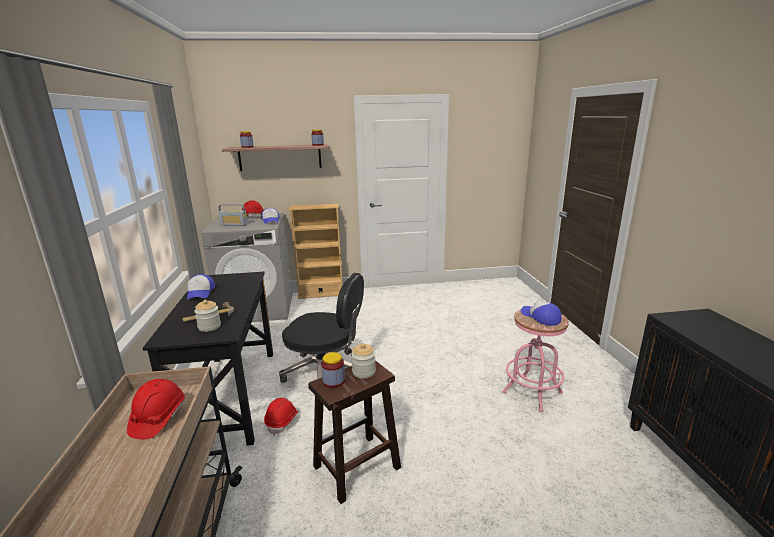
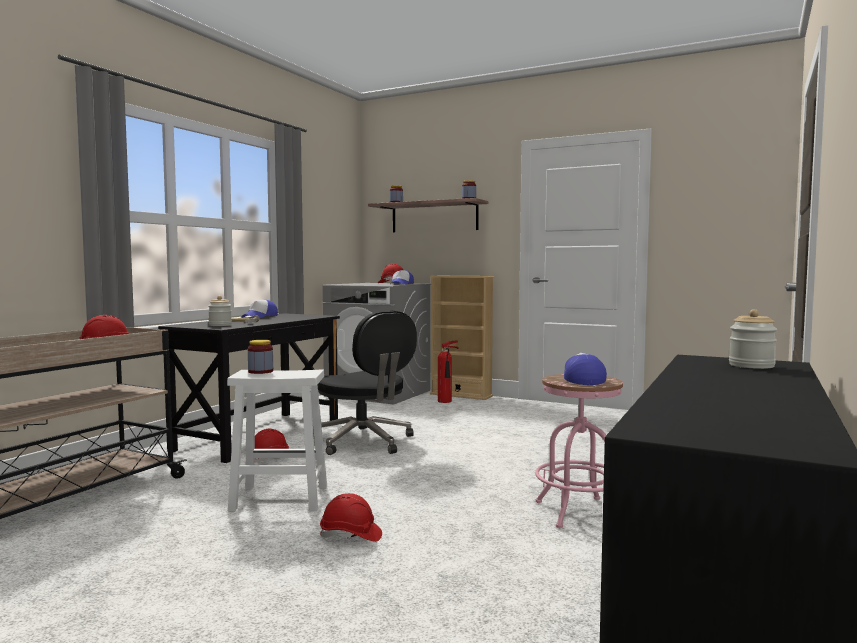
camera: 35 degrees right, 15 degrees down
radio [218,204,248,226] -> none
brown stool [308,360,401,504] -> white stool [227,370,327,512]
jar [351,344,376,378] -> jar moved to [729,309,777,369]
none -> red hard hat [320,493,382,542]
none -> fire extinguisher [438,341,459,403]

